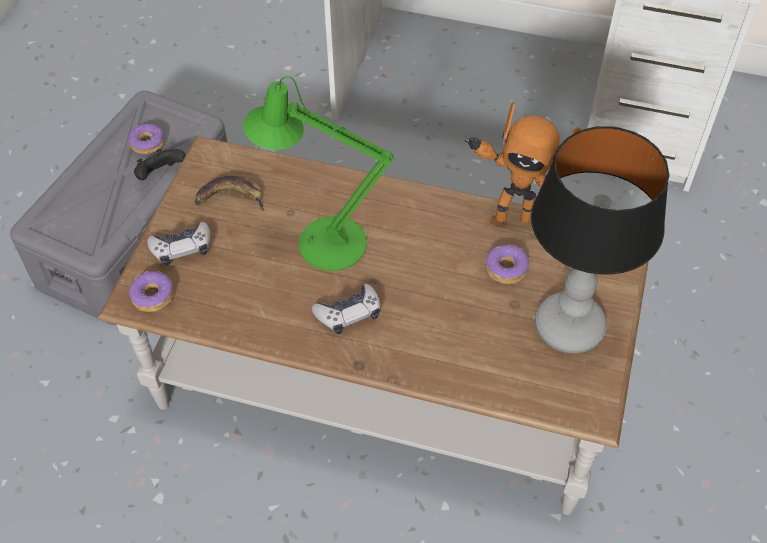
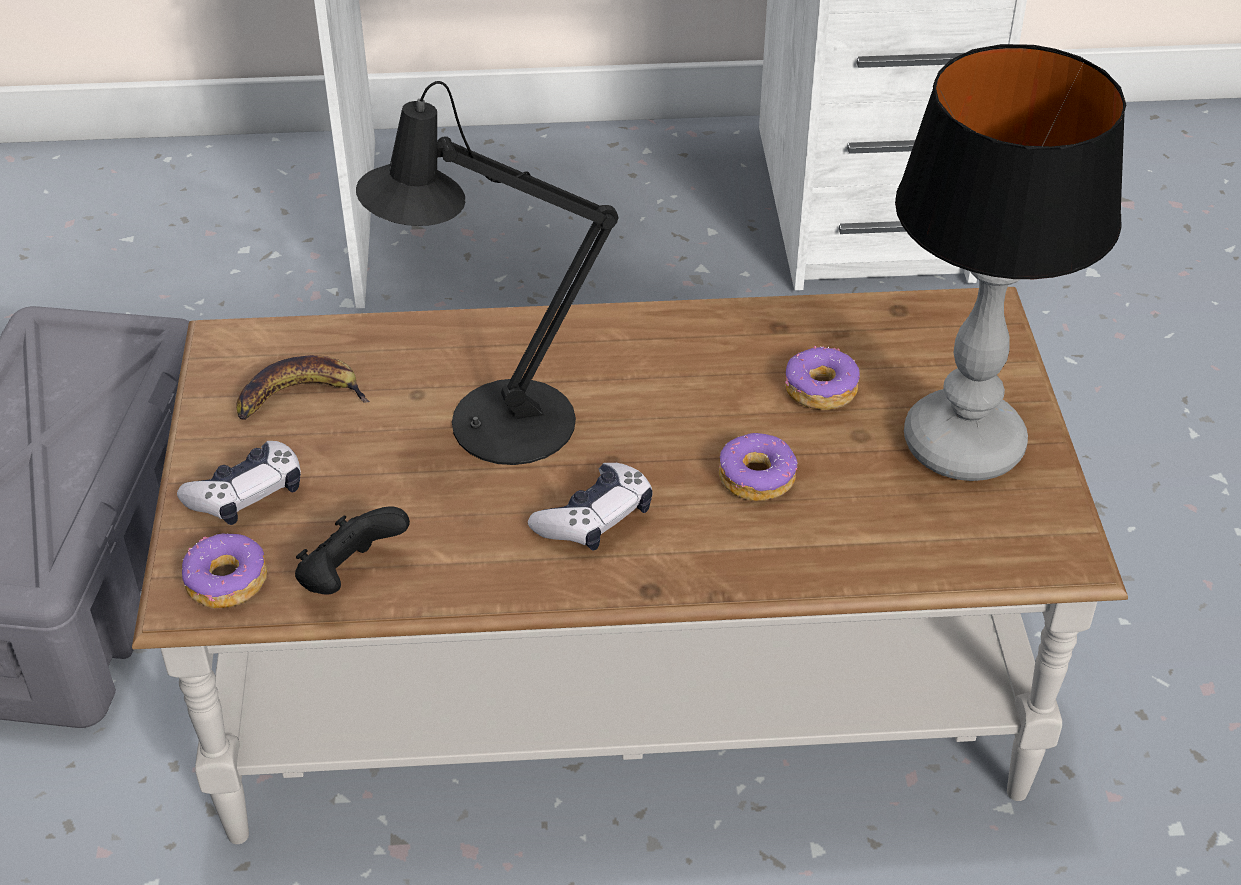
camera: 20 degrees left, 10 degrees down
donut [128,124,164,154] -> donut moved to [719,433,798,501]
black game controller [134,149,186,180] -> black game controller moved to [295,506,410,594]
green table lamp [243,76,394,271] -> black table lamp [356,81,619,465]
toy robot [465,103,582,226] -> none

